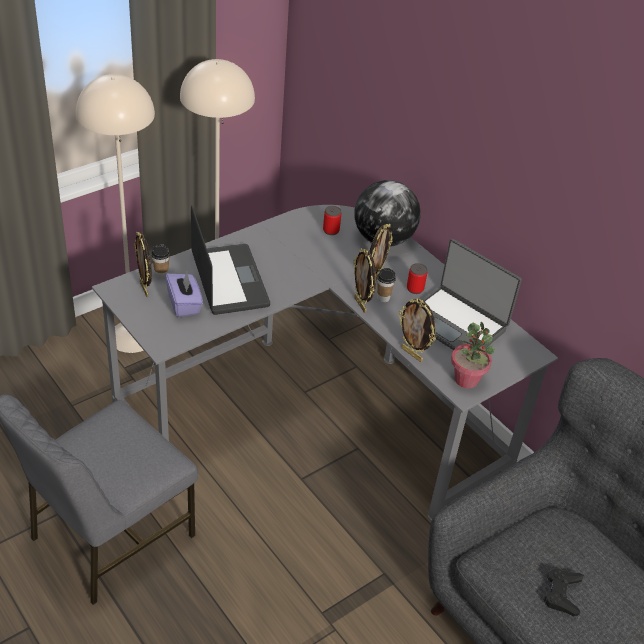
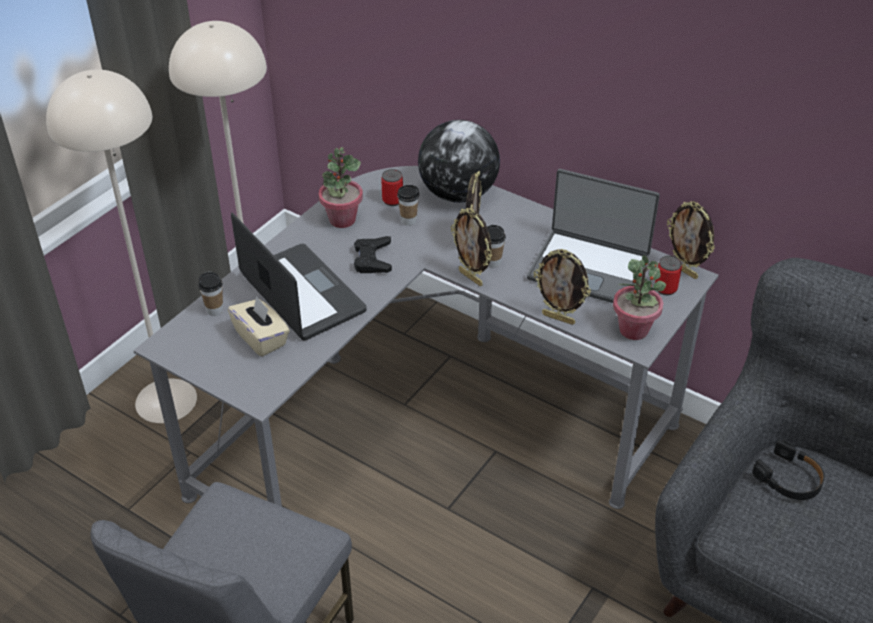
camera: 15 degrees left, 0 degrees up
picture frame [134,232,152,297] -> picture frame moved to [667,201,715,279]
purple tissue box [165,272,203,317] -> beige tissue box [228,295,290,357]
can [407,263,427,294] -> can moved to [655,255,682,295]
black game controller [544,569,584,616] -> black game controller moved to [354,236,392,273]
none -> potted plant [319,147,363,228]
none -> cup [397,185,419,226]
none -> black headphones [752,440,825,500]

